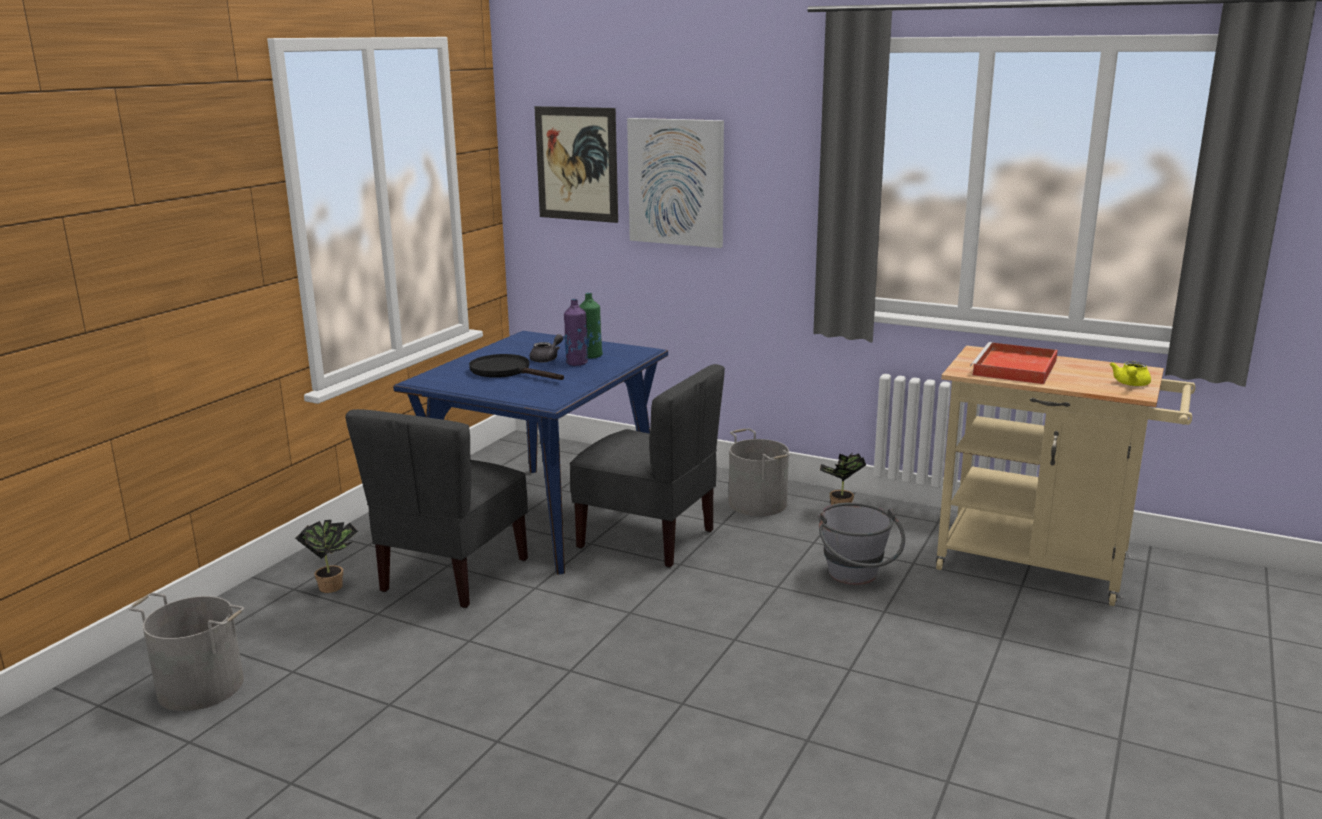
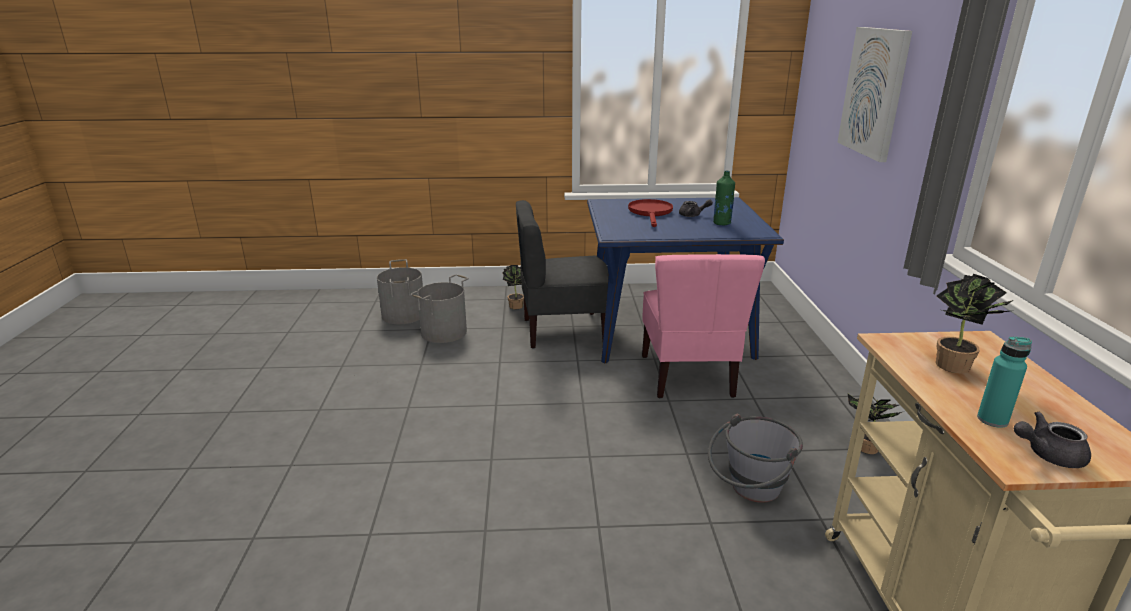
camera: 60 degrees right, 5 degrees up
black frying pan [469,354,564,380] -> red frying pan [628,199,673,227]
picture [534,106,618,223] -> none
purple bottle [564,299,588,366] -> none
grey chair [569,364,725,568] -> pink chair [642,254,765,398]
grey bucket [729,428,790,516] -> grey bucket moved to [410,274,469,343]
red tray [970,342,1058,384] -> potted plant [936,274,1013,373]
yellow teapot [1110,362,1151,386] -> grey teapot [1014,412,1091,468]
none -> turquoise bottle [977,336,1032,428]

